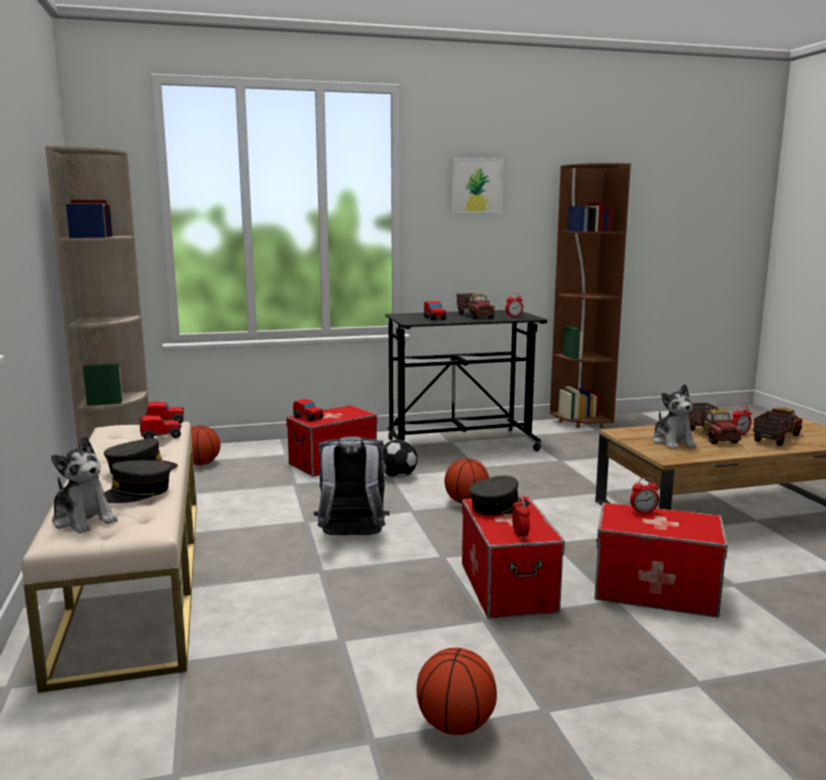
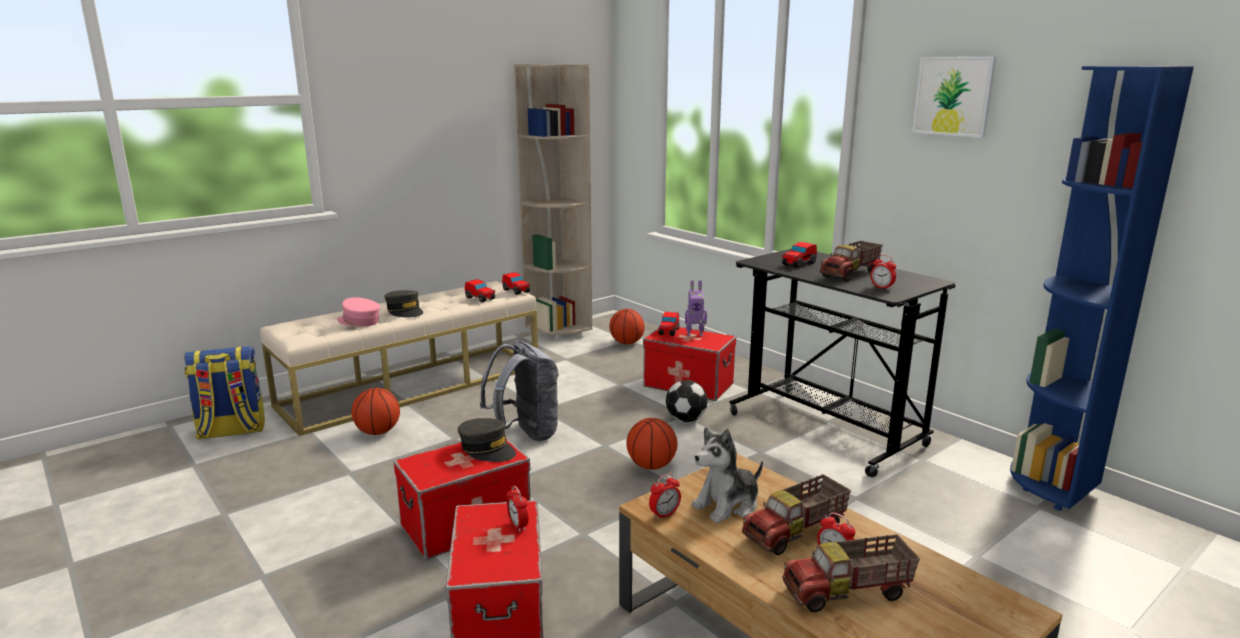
camera: 65 degrees right, 5 degrees up
plush toy [51,436,118,533] -> none
grey cap [104,460,172,503] -> pink cap [337,297,380,326]
basketball [417,648,497,735] -> basketball moved to [351,388,400,435]
alarm clock [512,497,530,540] -> alarm clock moved to [649,473,681,520]
brown bookcase [550,163,631,428] -> blue bookcase [1010,66,1194,510]
toy truck [753,407,802,446] -> toy truck turned 150 degrees clockwise [782,534,920,612]
none -> backpack [184,346,265,440]
none -> toy robot [685,281,707,336]

